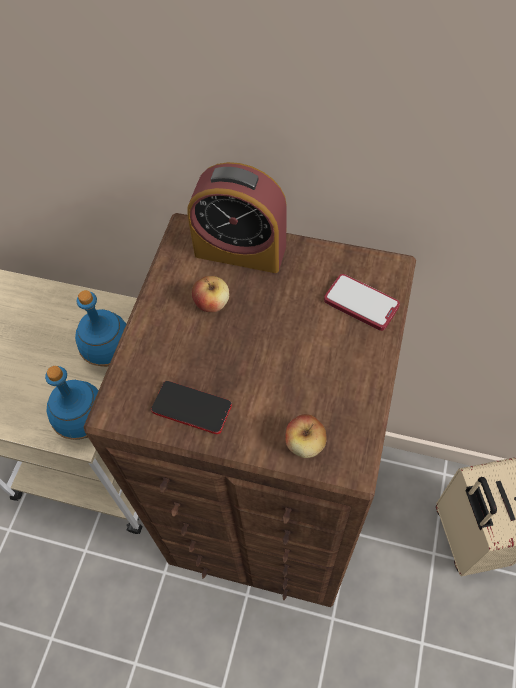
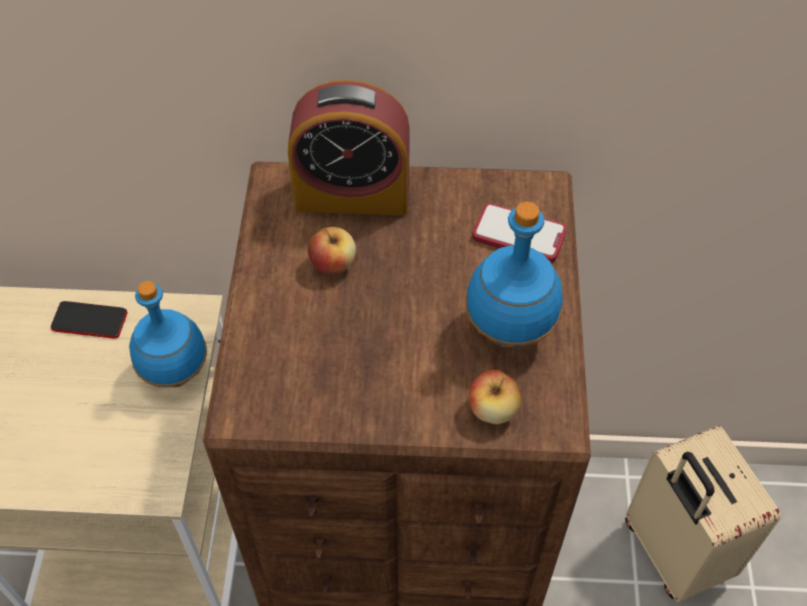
camera: 15 degrees left, 5 degrees down
blue bottle [45,366,99,440] -> blue bottle moved to [465,202,563,347]
phone [151,381,232,434] -> phone moved to [51,301,128,338]

